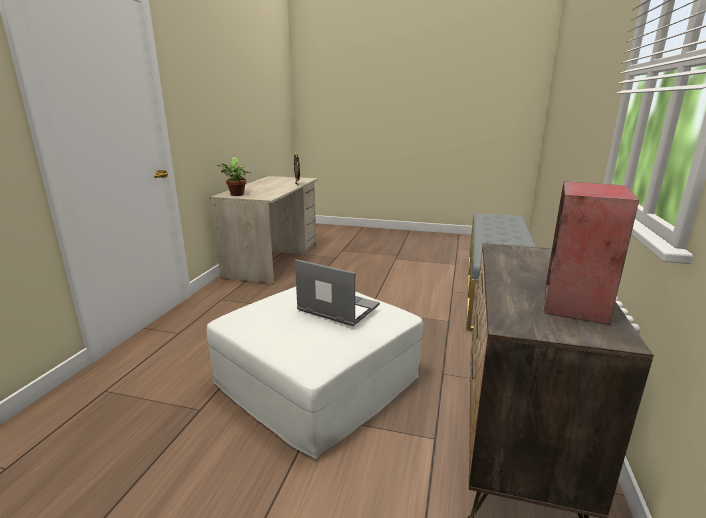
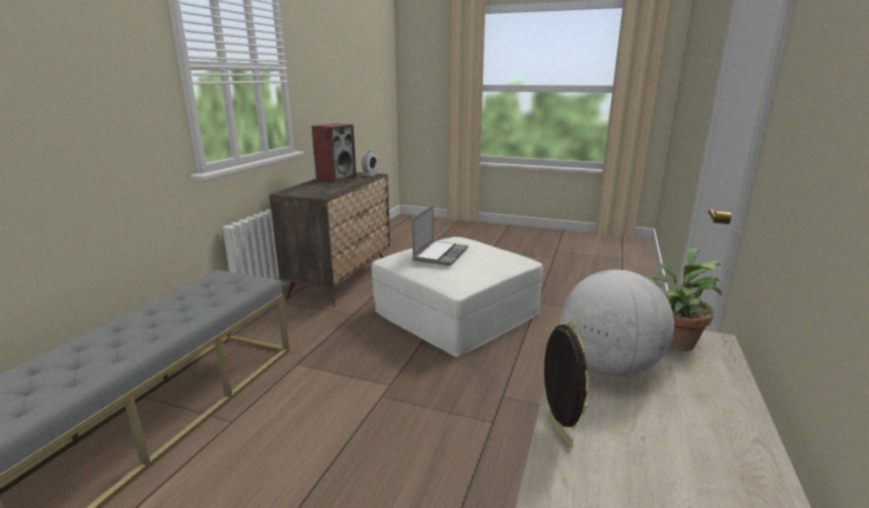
camera: 175 degrees left, 0 degrees up
laptop [295,259,380,326] -> laptop turned 105 degrees counterclockwise [412,205,468,266]
none -> alarm clock [361,151,379,177]
none -> globe [562,270,674,376]

